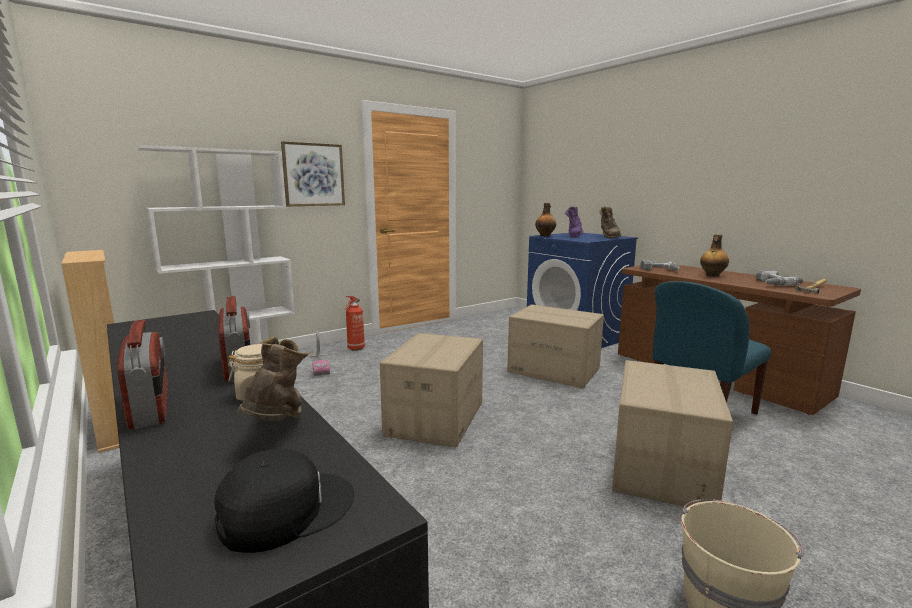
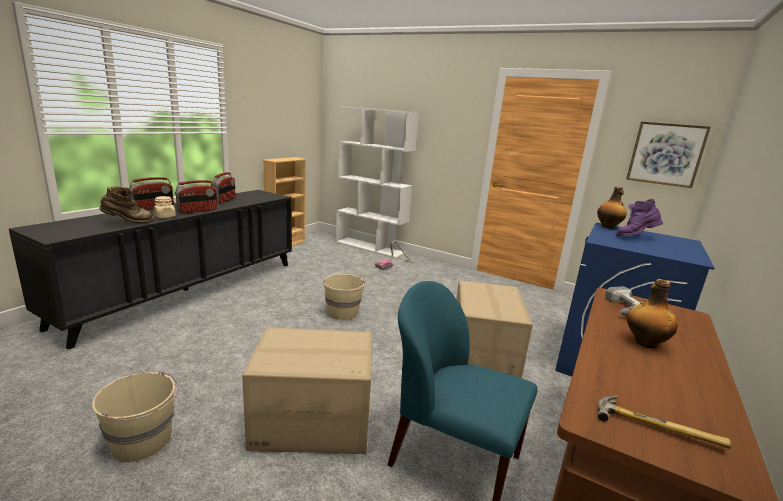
camera: 65 degrees right, 5 degrees up
black cap [214,449,354,553] -> none
picture [281,141,345,206] -> picture moved to [626,121,711,188]
fire extinguisher [345,296,365,351] -> none
cardboard box [380,333,483,447] -> beige bucket [323,274,365,320]
brown boot [599,207,621,239] -> none
power drill [756,270,803,286] -> none
none -> radio [211,172,236,204]

